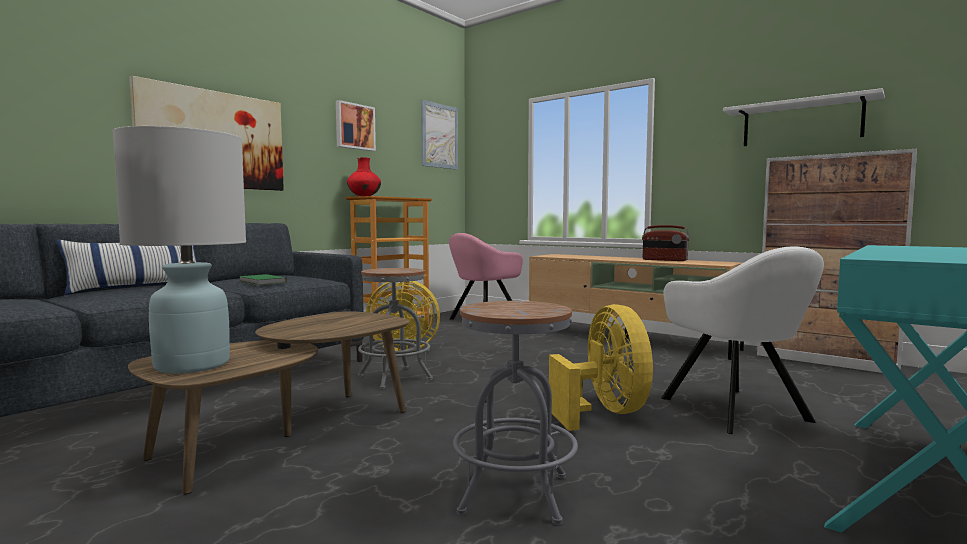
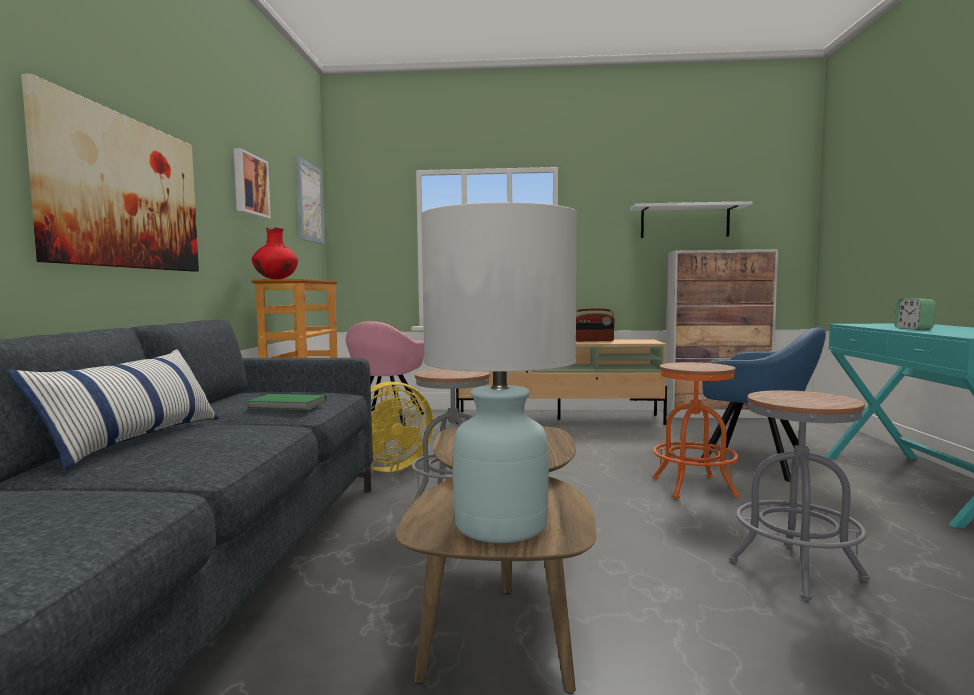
camera: 35 degrees left, 0 degrees up
yellow fan [549,304,653,431] -> orange stool [653,362,739,499]
white armchair [661,247,824,434] -> blue armchair [701,327,826,482]
none -> alarm clock [895,298,936,330]

